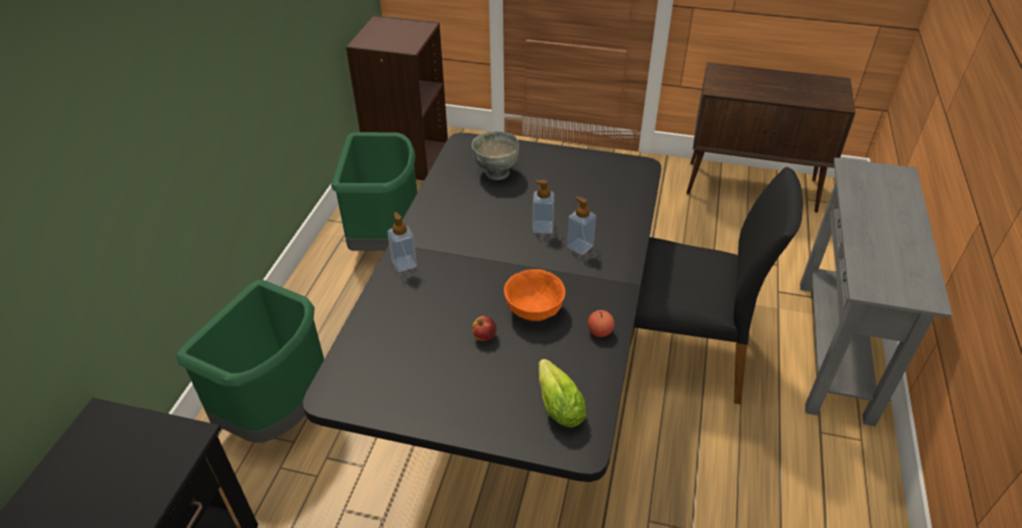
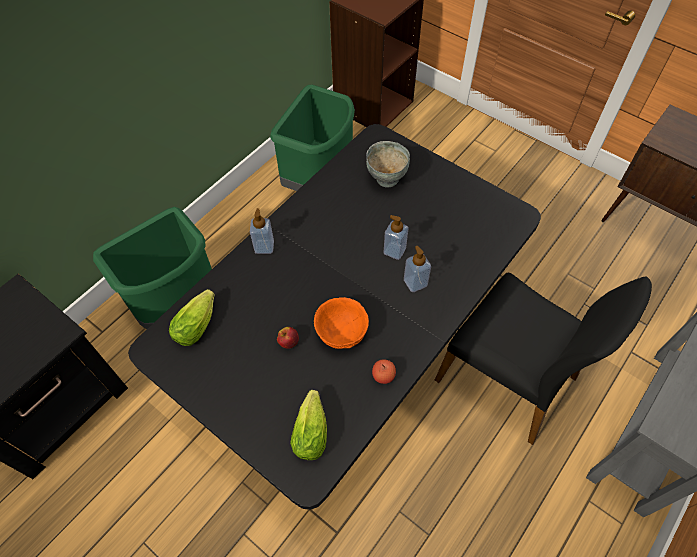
camera: 25 degrees right, 15 degrees up
none -> lettuce [169,289,215,346]

